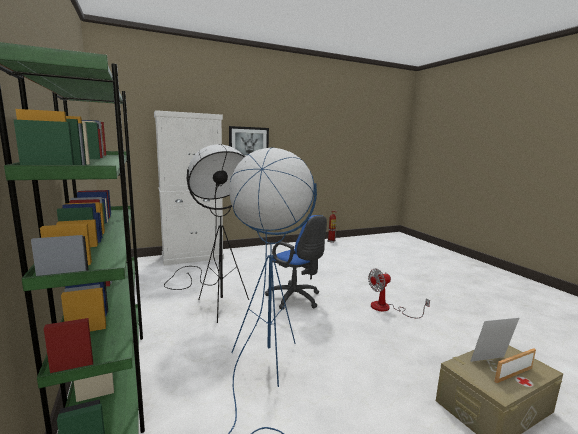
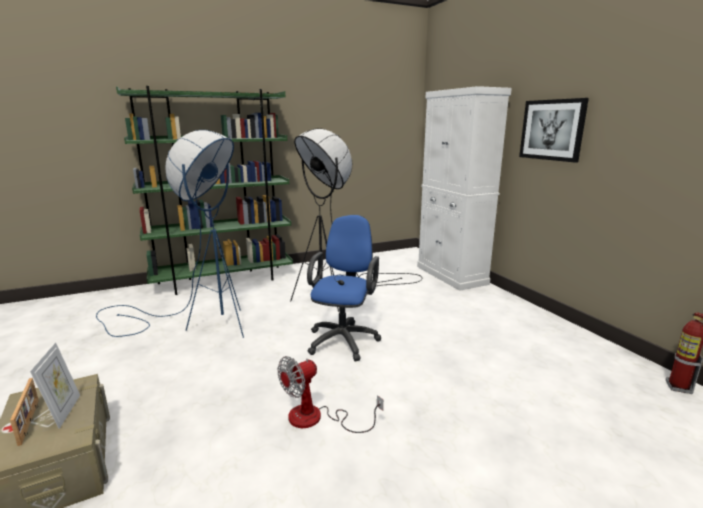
camera: 90 degrees right, 5 degrees up
blue office chair [265,215,327,310] -> blue office chair turned 150 degrees clockwise [307,215,381,361]
fan [368,269,430,318] -> fan turned 105 degrees counterclockwise [278,356,383,433]

